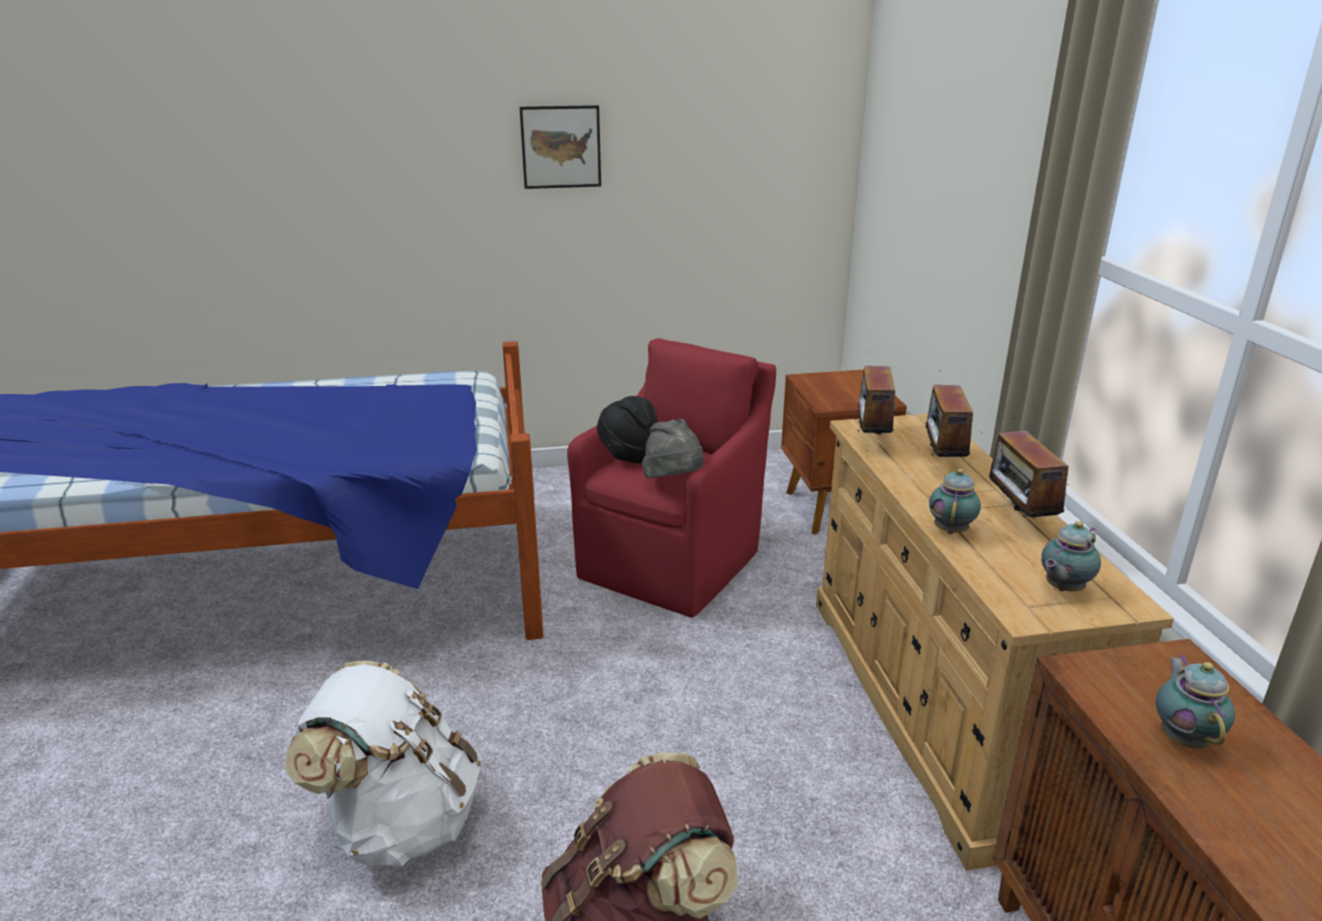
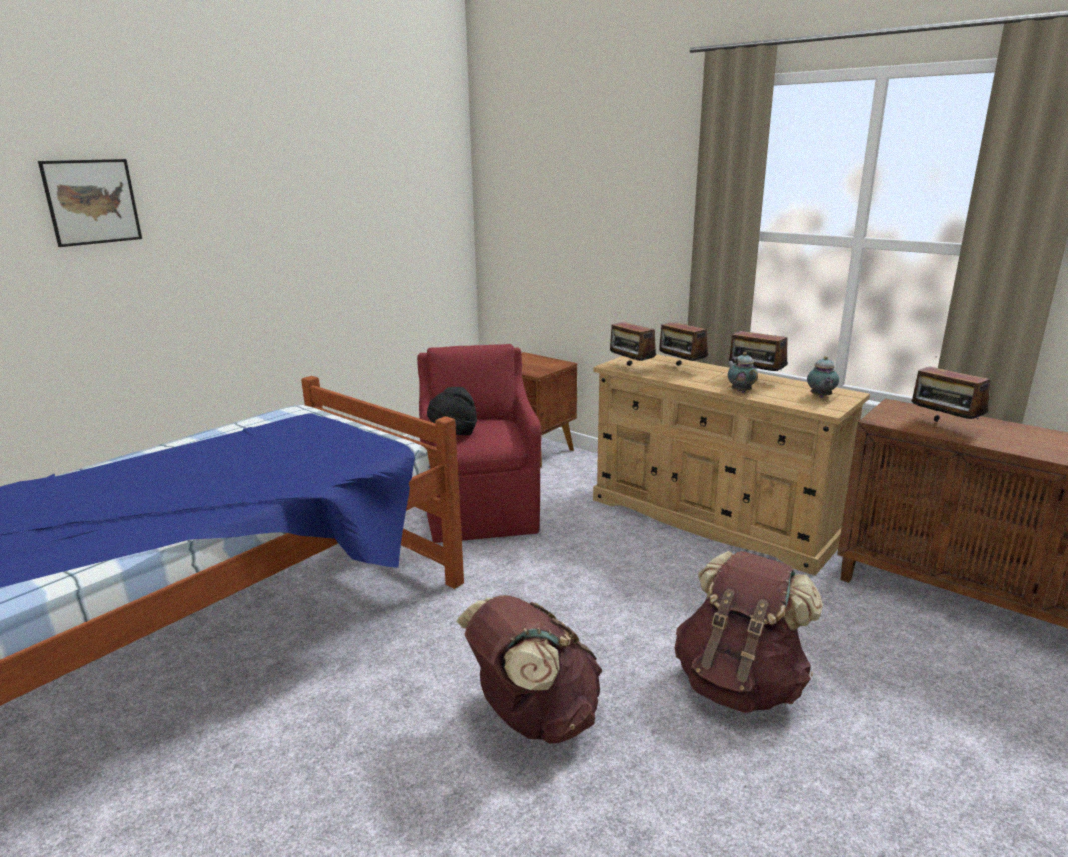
camera: 40 degrees left, 5 degrees down
white backpack [285,661,481,867] -> brown backpack [457,595,603,743]
picture [520,105,601,189] -> picture moved to [38,159,142,247]
grey hat [642,418,704,478] -> none
teapot [1156,655,1235,749] -> radio [912,356,991,422]

